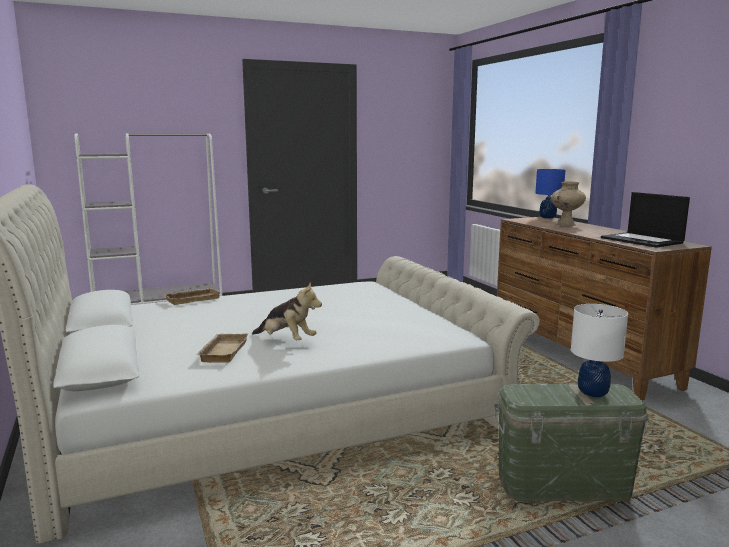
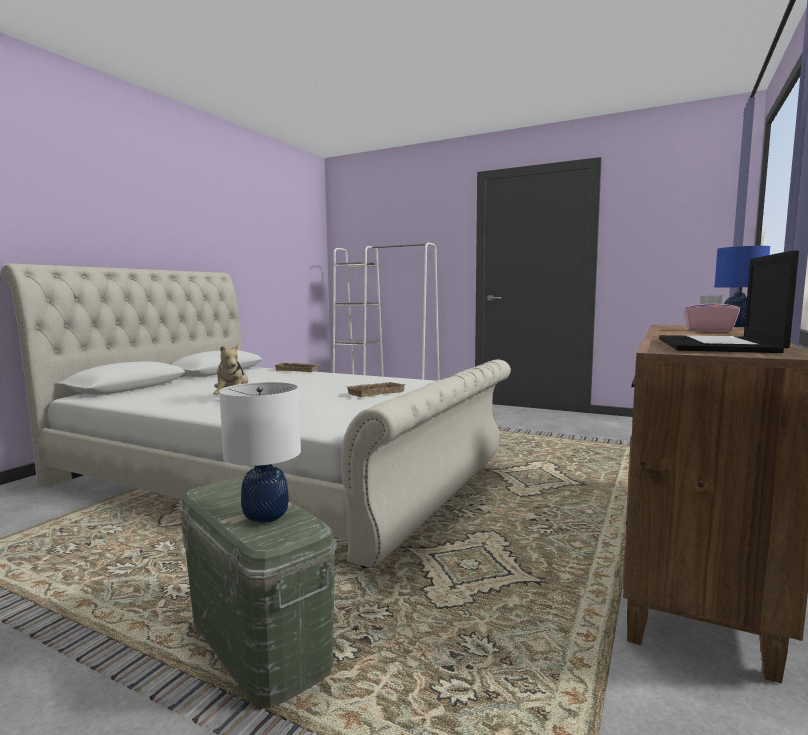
camera: 50 degrees right, 5 degrees down
beige tray [196,333,248,363] -> beige tray moved to [345,382,406,397]
beige vase [551,181,586,226] -> pink tissue box [684,295,740,332]

